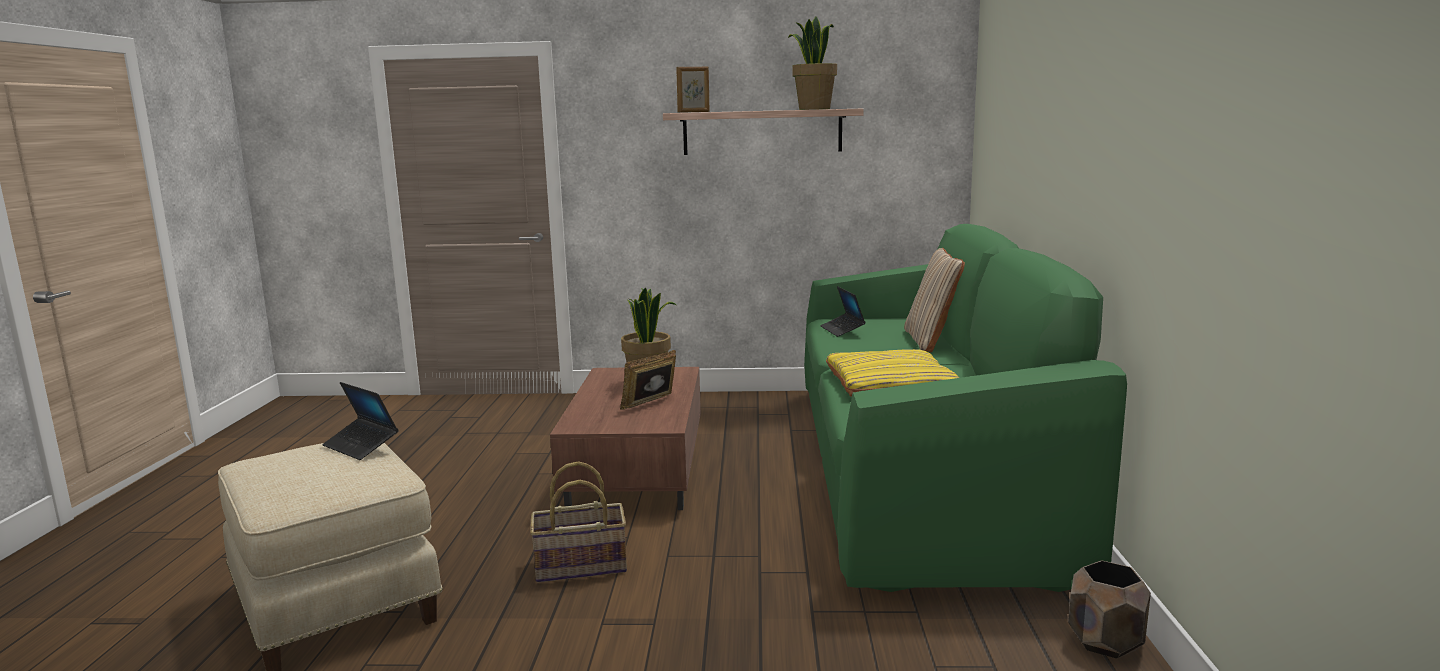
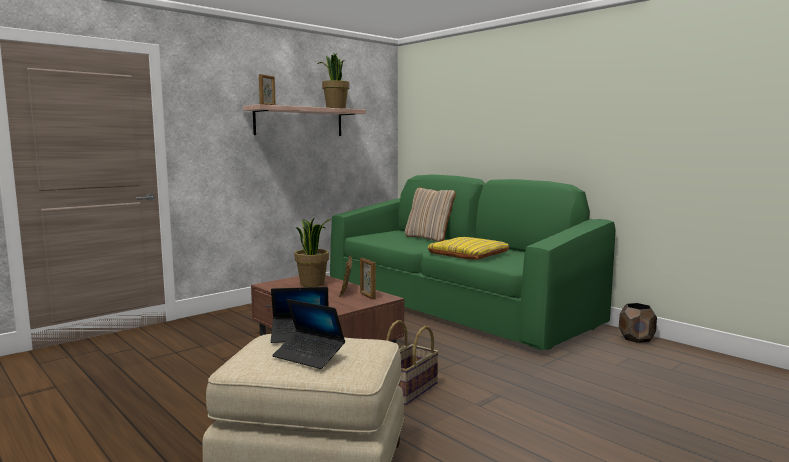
camera: 45 degrees left, 5 degrees down
laptop [820,286,866,337] -> laptop moved to [272,299,345,369]
none -> picture frame [360,258,376,300]

